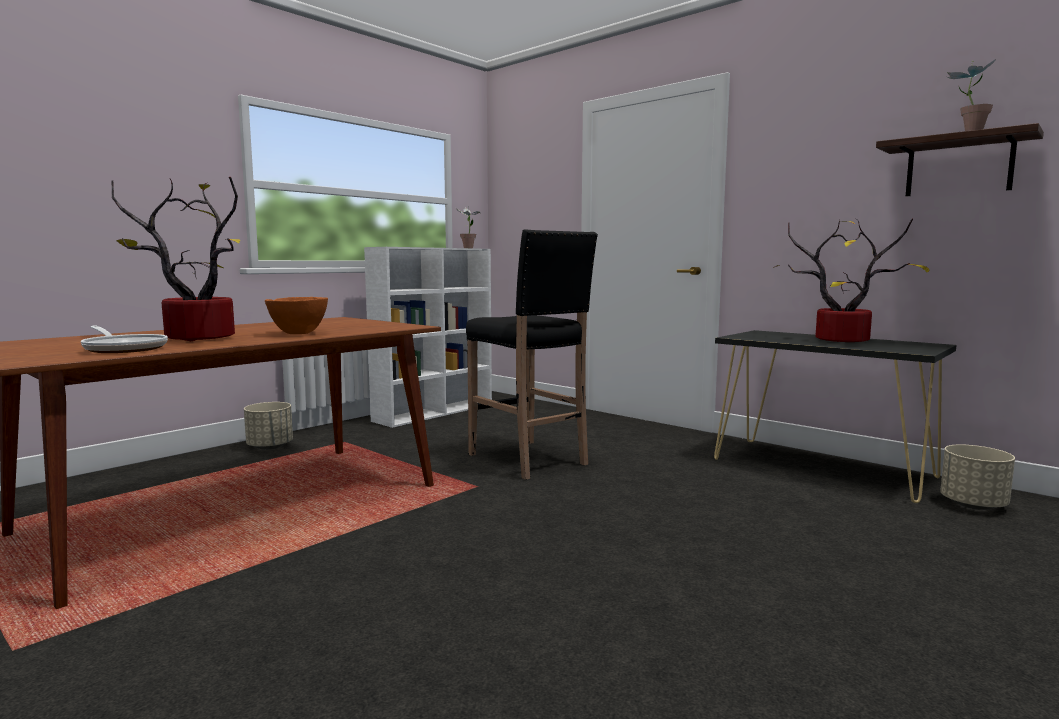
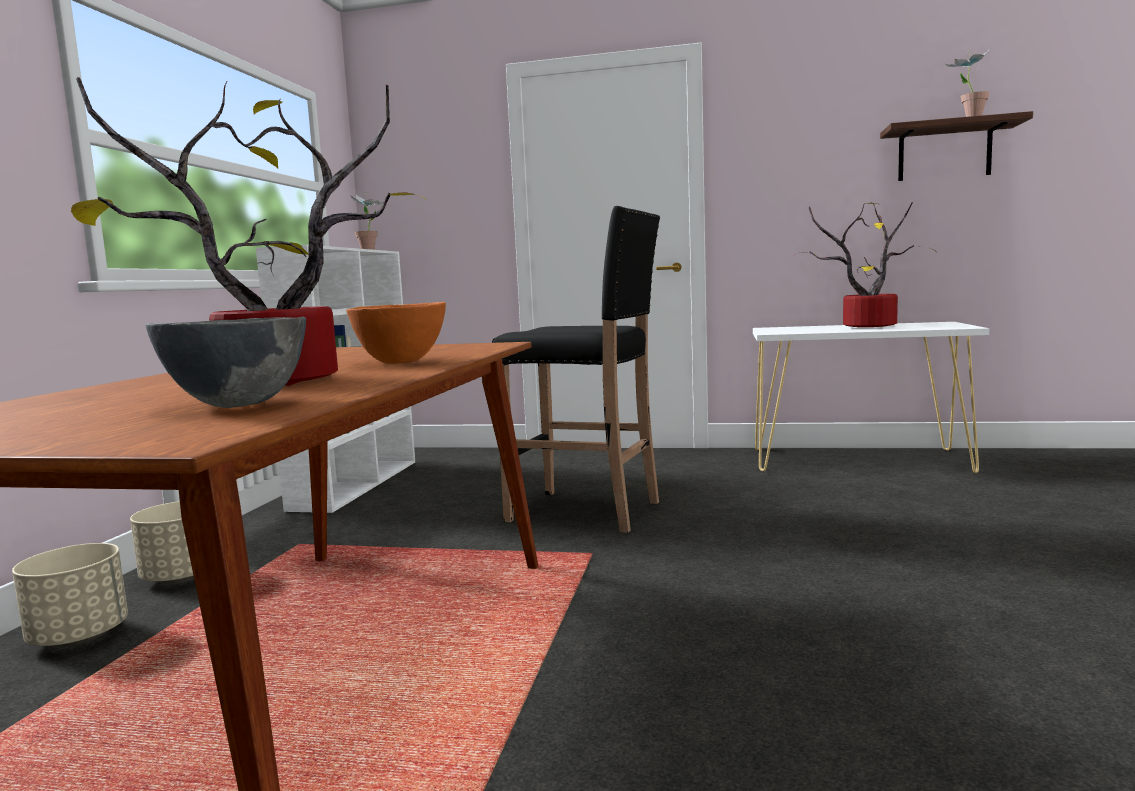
camera: 30 degrees left, 0 degrees up
frying pan [81,325,168,353] -> grey bowl [146,317,306,408]
black console table [714,330,957,503] -> white console table [753,322,989,473]
beige planter [940,444,1015,510] -> beige planter moved to [12,543,128,647]

